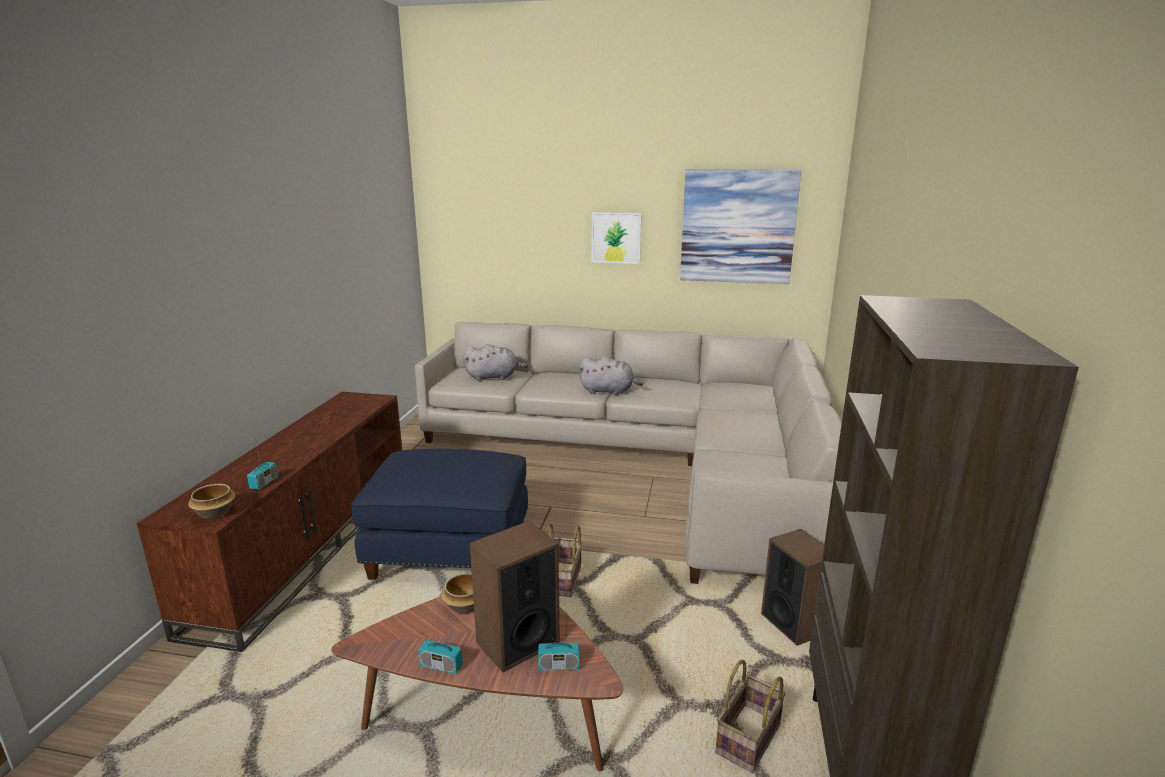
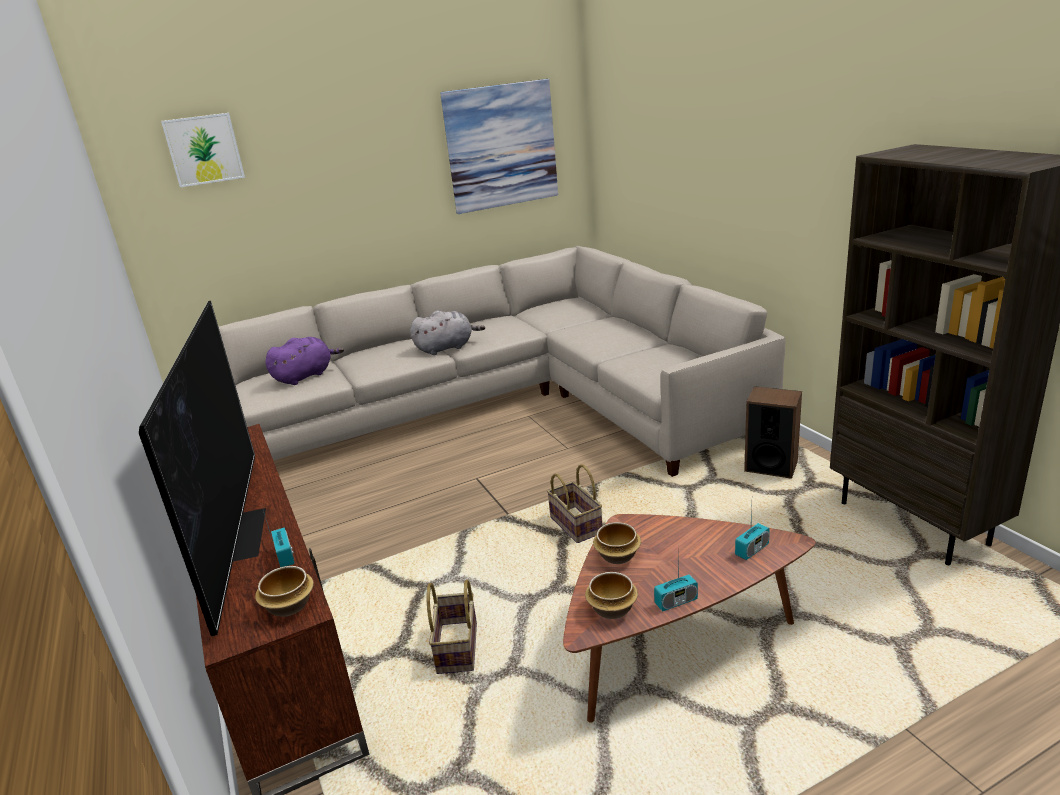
camera: 35 degrees left, 5 degrees up
blue ottoman [351,449,528,580] -> none
grey plush toy [463,344,528,381] -> purple plush toy [265,337,344,385]
speaker [470,521,560,673] -> none
picture [591,212,642,264] -> picture moved to [161,113,245,187]
basket [715,660,786,773] -> basket moved to [427,579,477,674]
none -> television [139,301,266,636]
none -> bowl [585,572,638,619]

